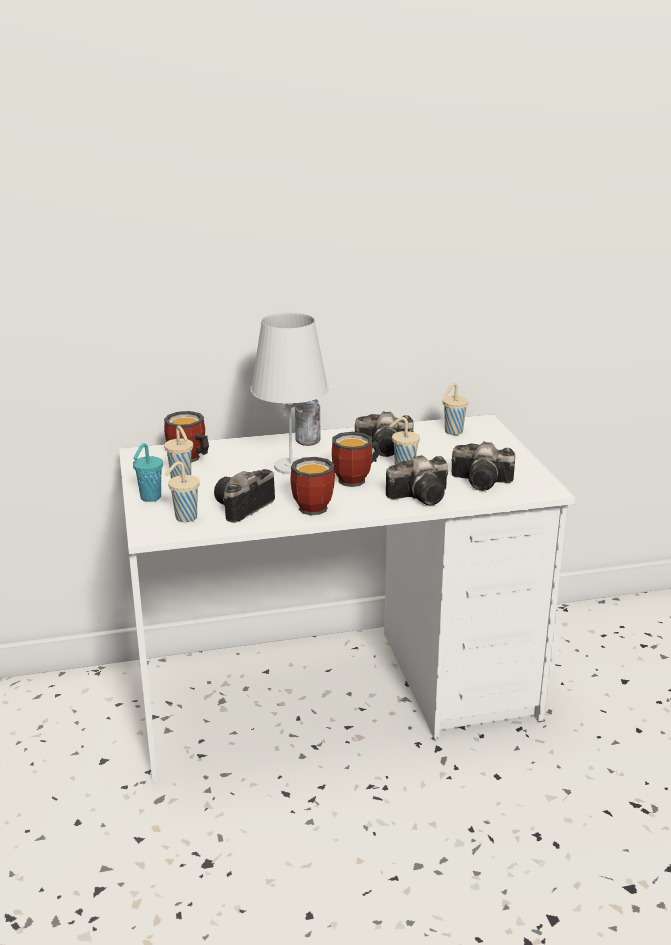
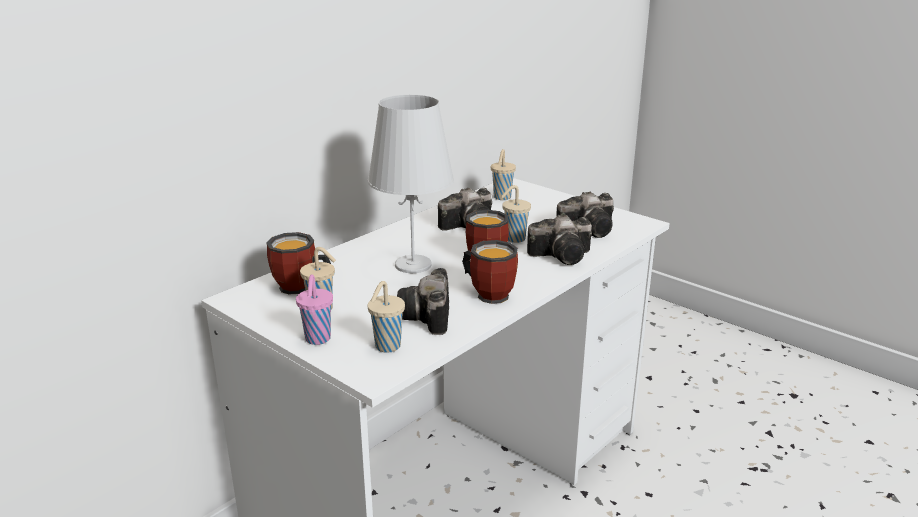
camera: 35 degrees left, 0 degrees up
turquoise cup [133,443,163,502] -> pink cup [296,274,333,345]
can [295,399,320,446] -> none
camera [386,455,448,505] -> camera turned 45 degrees clockwise [527,215,592,265]

